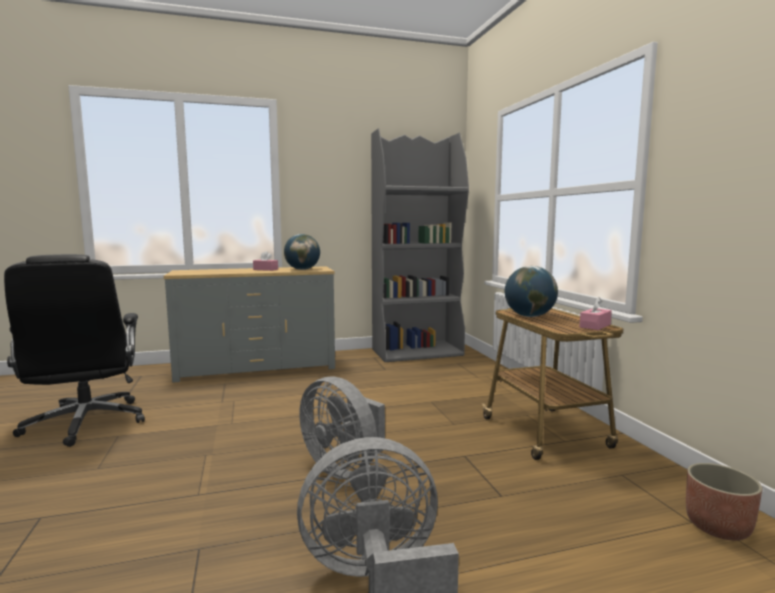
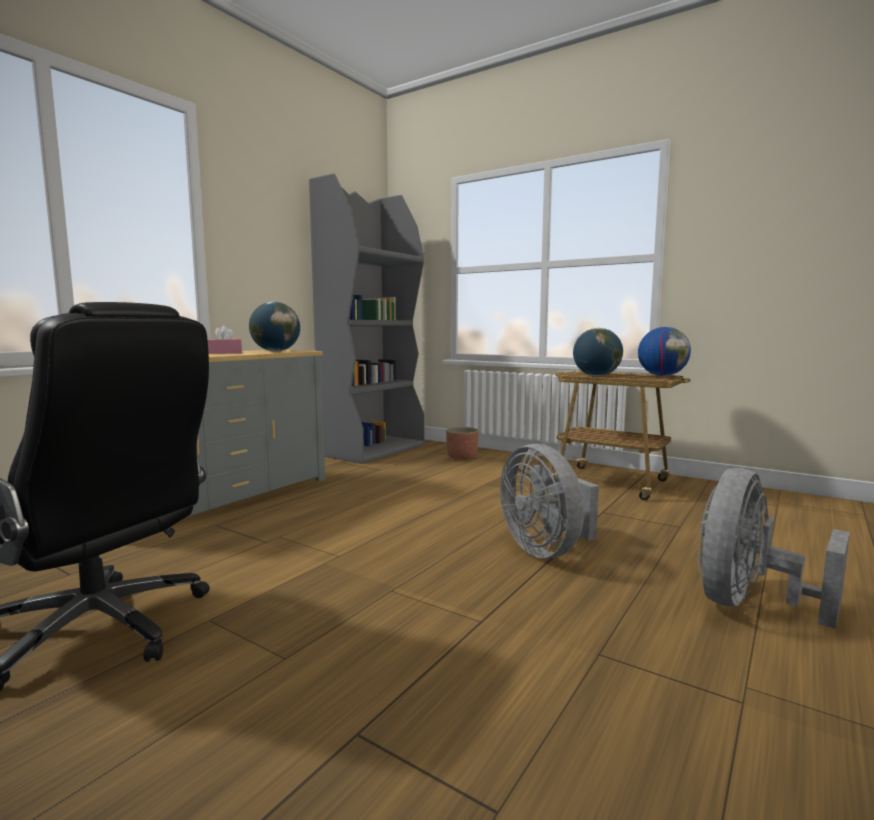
camera: 40 degrees left, 0 degrees up
grey fan [299,376,385,479] -> grey fan turned 60 degrees clockwise [500,444,599,559]
pink tissue box [579,297,612,330] -> globe [638,327,691,376]
planter [686,463,762,540] -> planter moved to [446,427,479,460]

